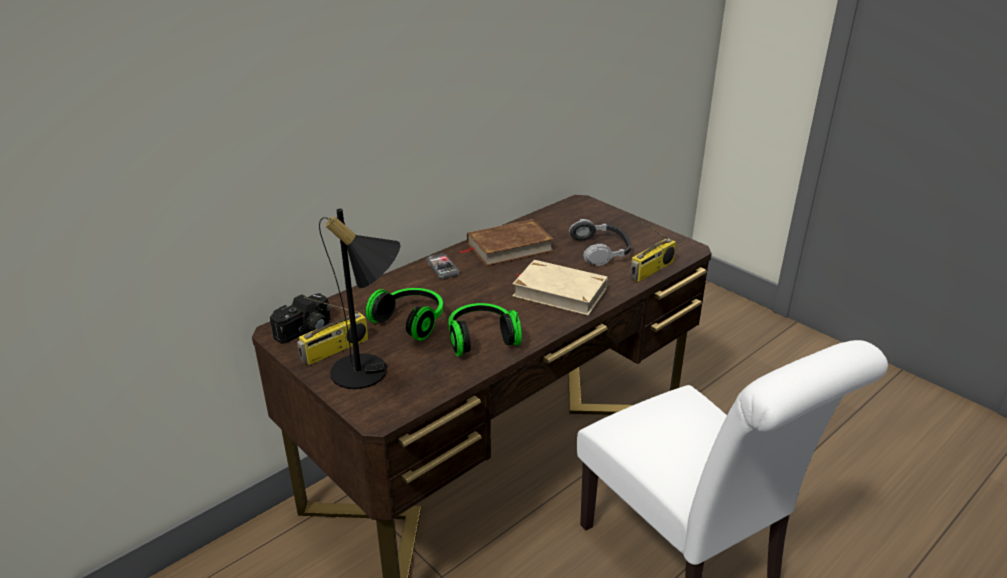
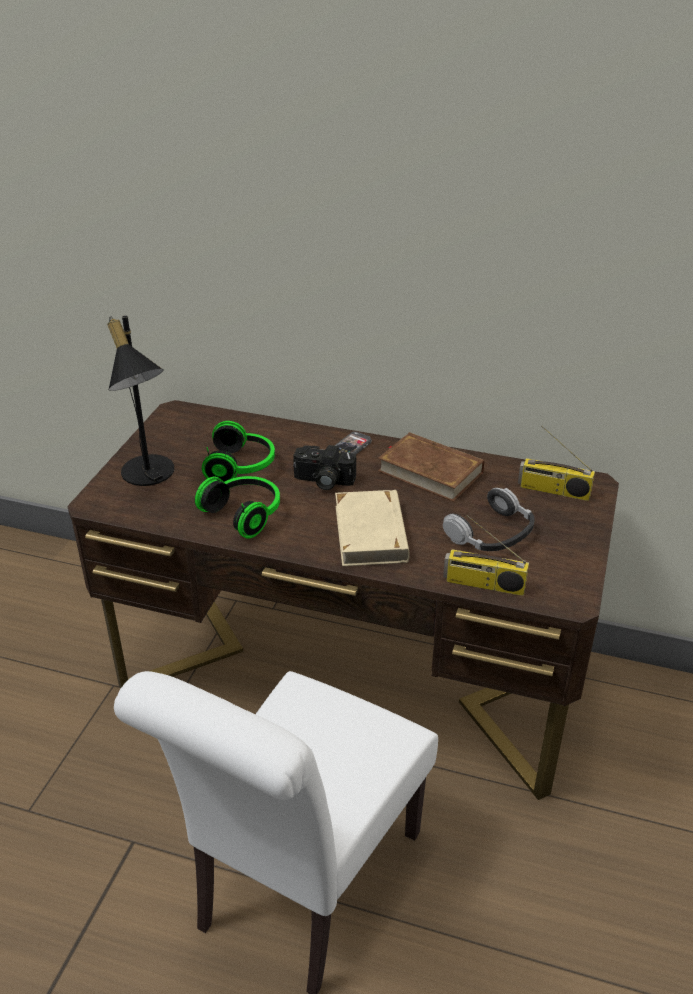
camera: 60 degrees right, 5 degrees up
camera [270,293,331,344] -> camera moved to [293,445,356,490]
radio [297,297,368,365] -> radio moved to [518,426,595,501]

